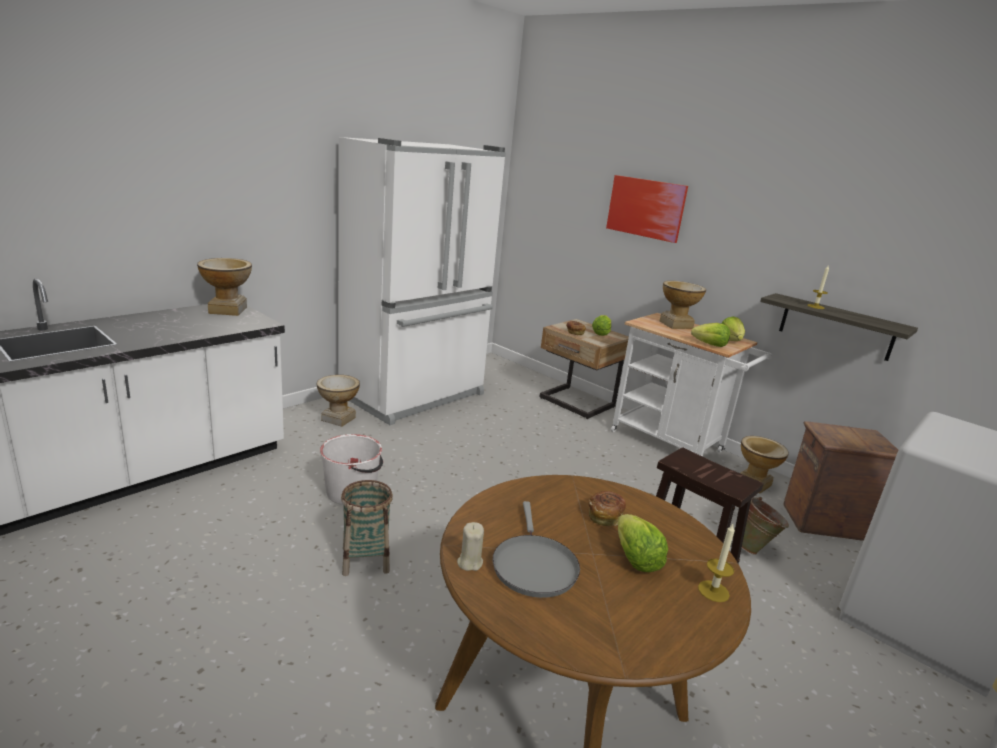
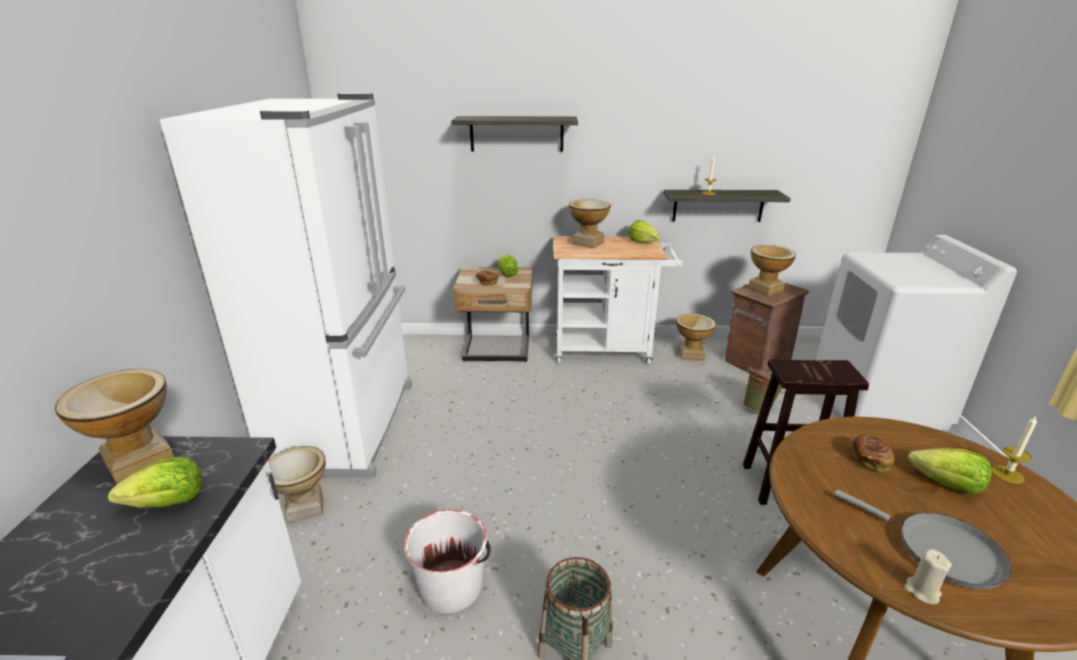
camera: 40 degrees left, 5 degrees up
picture [606,175,688,243] -> shelf [451,116,578,152]
lettuce [691,323,730,347] -> lettuce moved to [108,457,202,508]
none -> vase [748,245,796,296]

